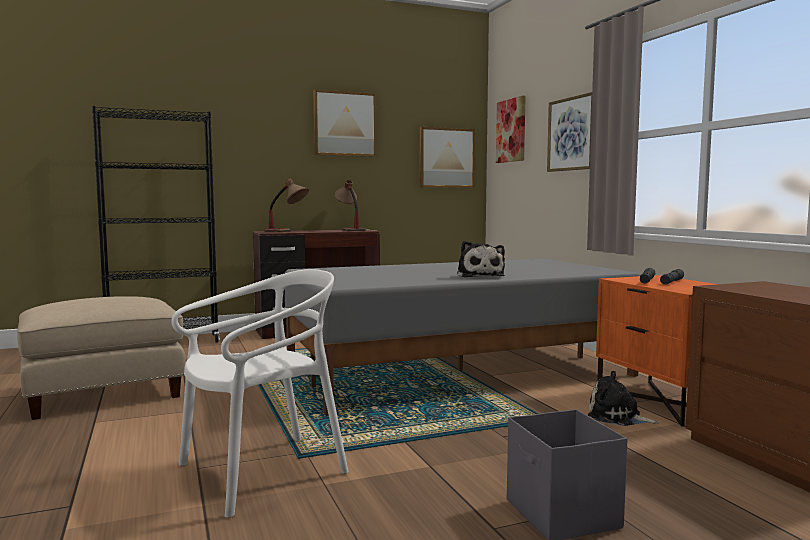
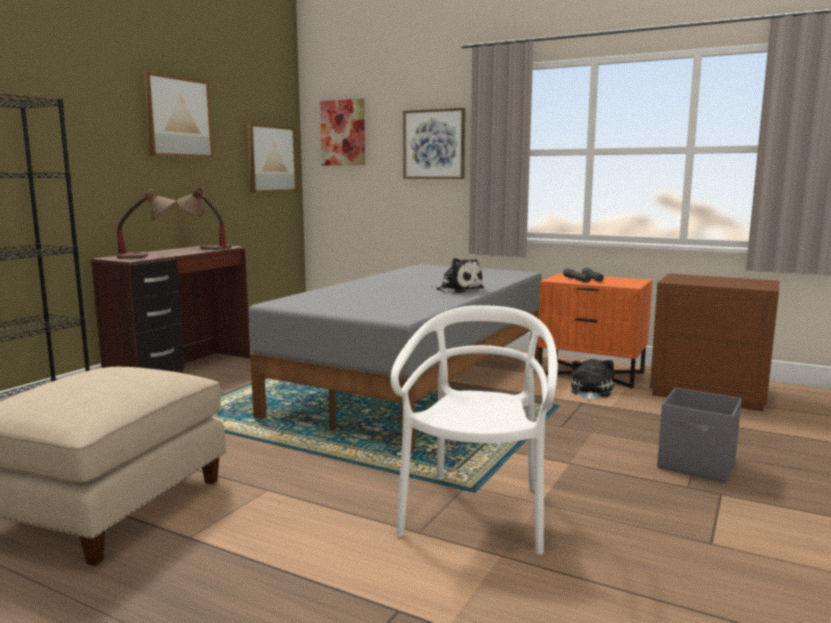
camera: 40 degrees left, 5 degrees up
plush toy [588,371,659,426] -> plush toy turned 120 degrees clockwise [571,359,614,402]

